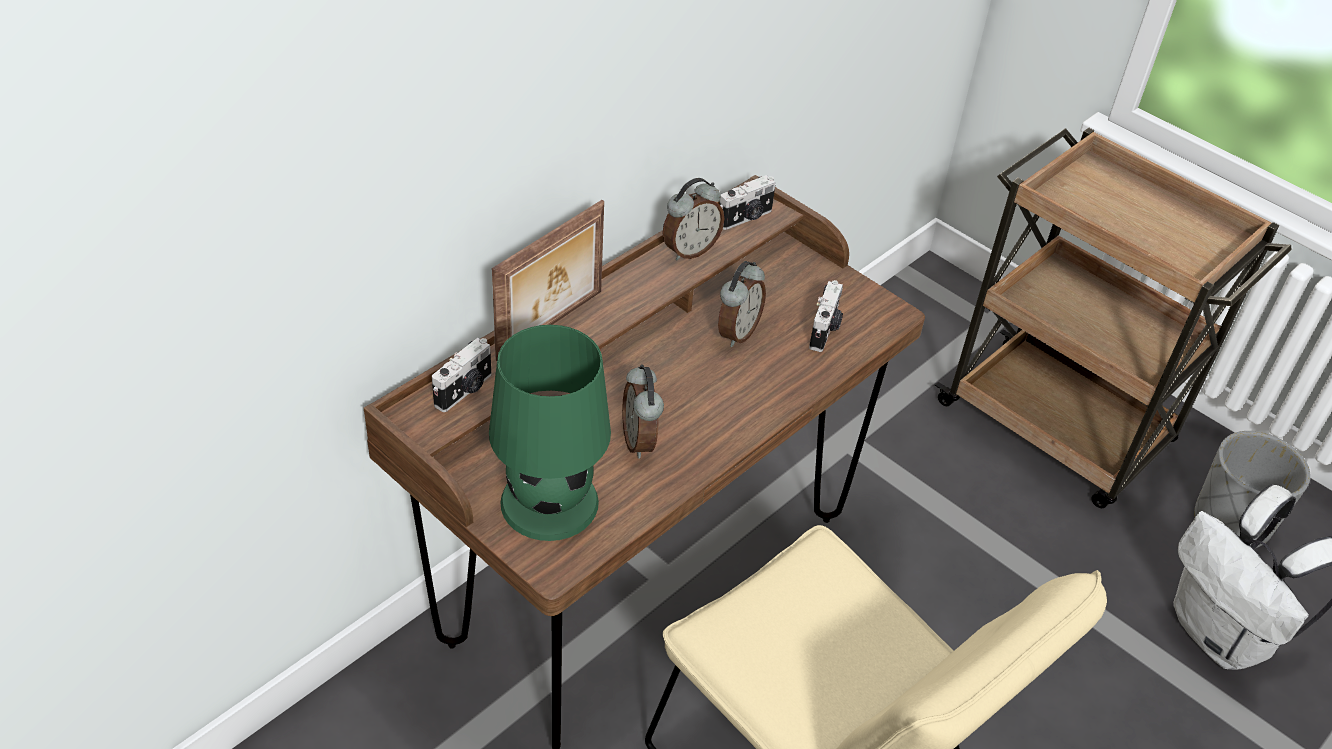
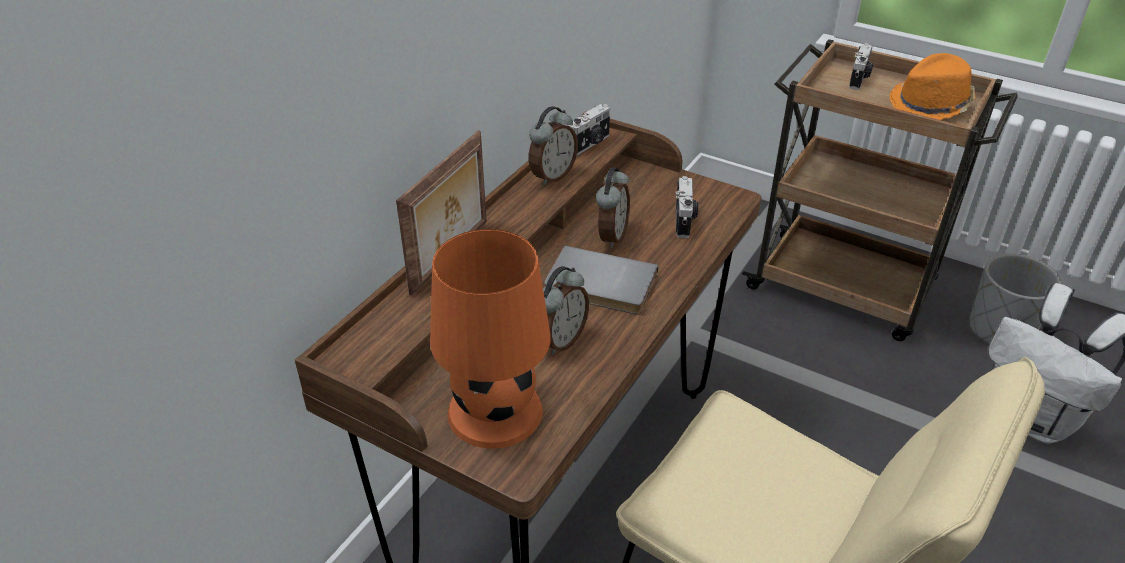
camera: 10 degrees left, 5 degrees down
camera [432,338,491,412] -> camera moved to [849,43,873,90]
green table lamp [489,325,611,541] -> orange table lamp [430,229,551,448]
alarm clock [622,364,664,459] -> alarm clock turned 120 degrees counterclockwise [543,266,589,355]
none -> grey book [544,246,659,314]
none -> orange hat [890,53,975,120]

